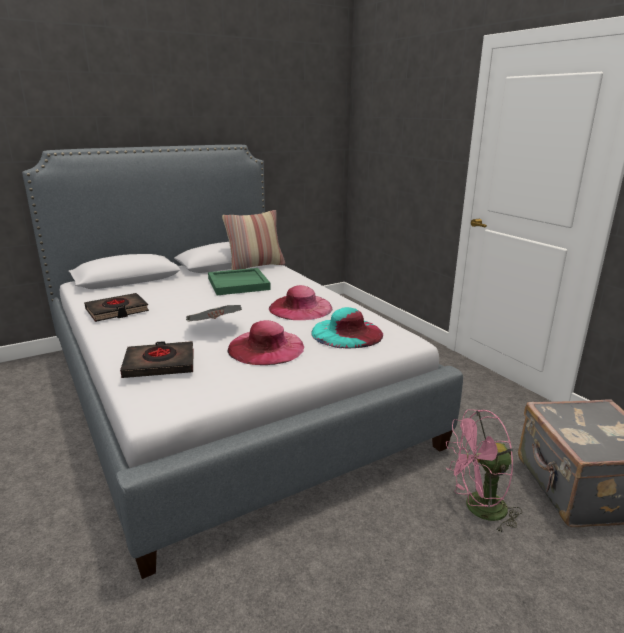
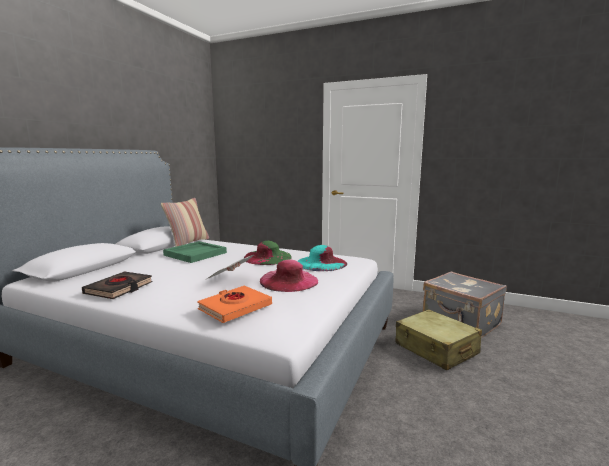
camera: 35 degrees left, 10 degrees down
black book [120,341,194,378] -> orange book [197,286,272,323]
pink hat [269,285,332,320] -> green hat [244,241,292,265]
pink fan [446,409,522,533] -> beige suitcase [396,309,482,370]

